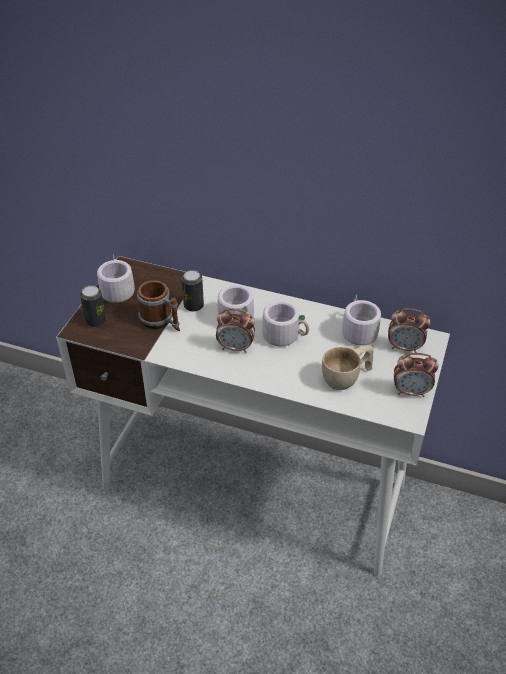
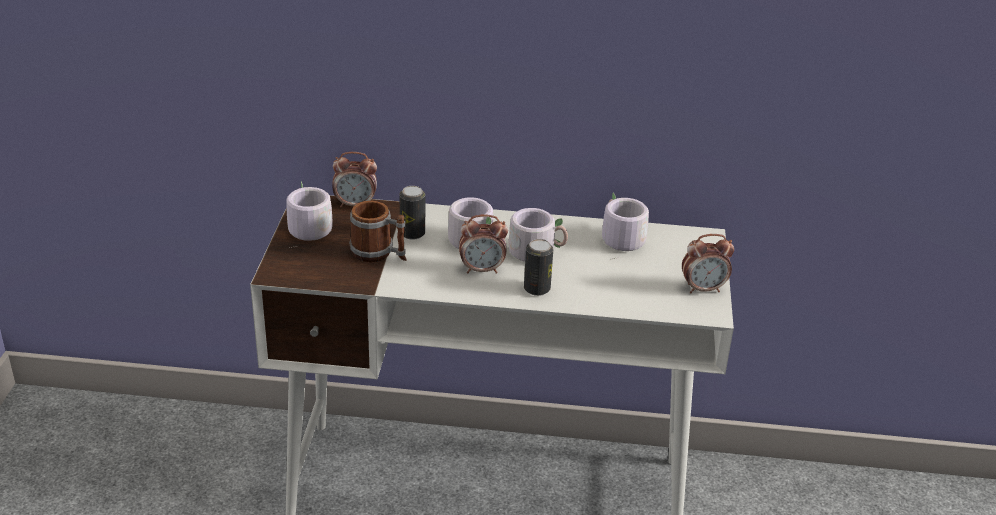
camera: 15 degrees left, 10 degrees down
can [80,285,106,327] -> can moved to [524,239,553,296]
beige cup [322,345,373,390] -> none
alarm clock [388,308,430,353] -> alarm clock moved to [332,152,377,207]

